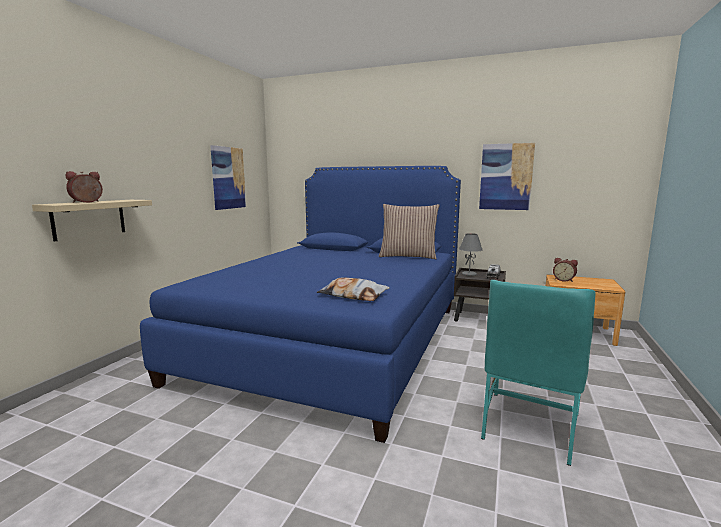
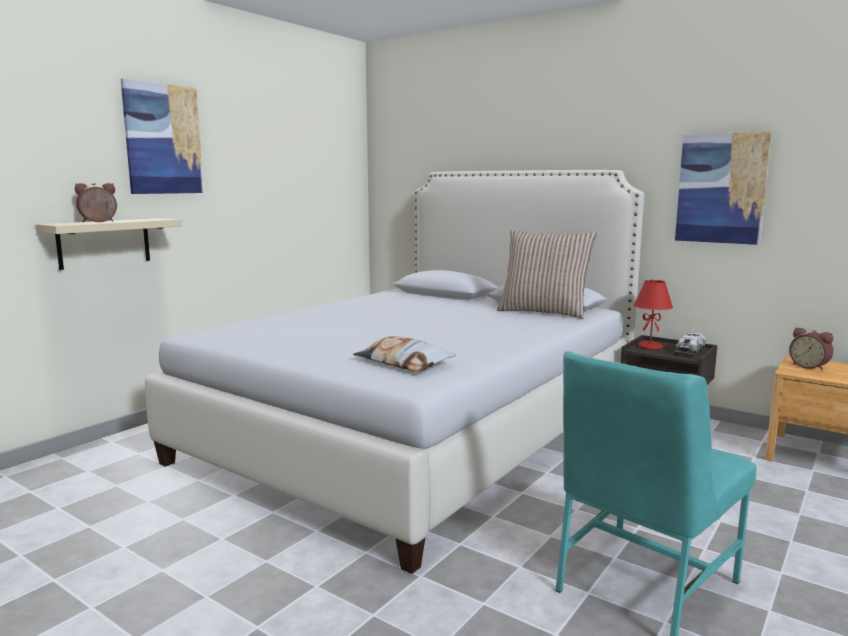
camera: 15 degrees right, 0 degrees up
blue bed [140,166,461,443] -> white bed [145,170,644,574]
picture [210,145,246,210] -> picture moved to [121,79,204,194]
grey table lamp [459,233,483,276] -> red table lamp [634,280,673,350]

